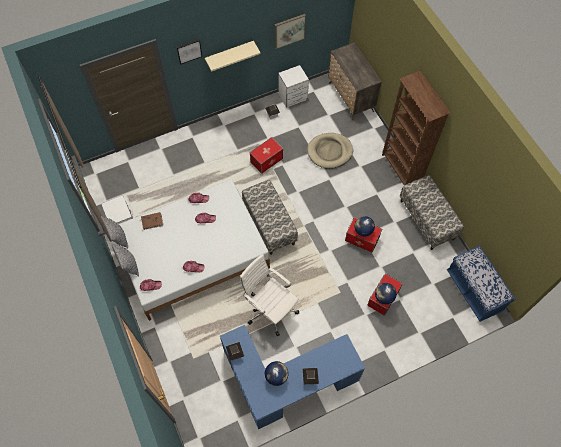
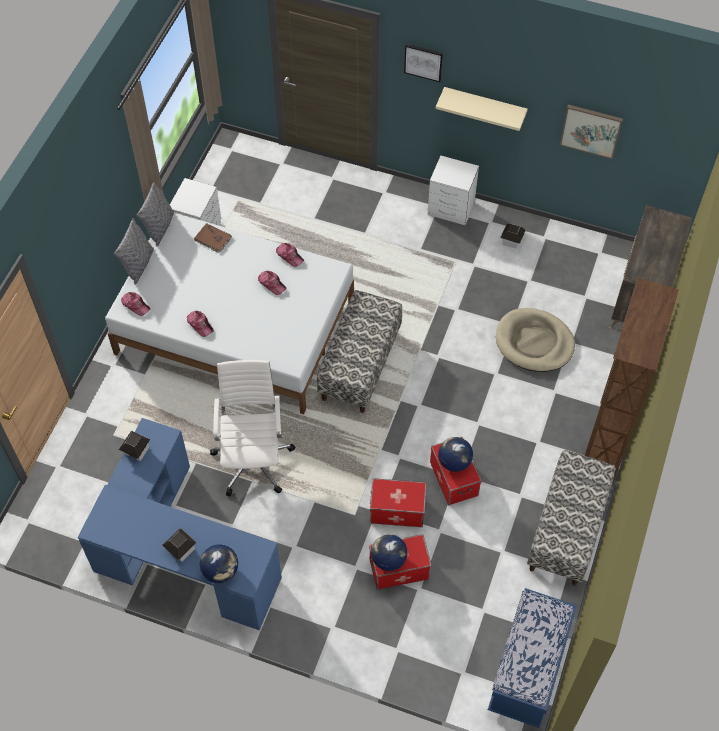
camera: 45 degrees right, 5 degrees down
storage box [250,137,283,174] -> storage box moved to [370,478,426,527]
globe [265,361,288,386] -> globe moved to [200,544,238,583]
white nightstand [278,65,309,108] -> white nightstand moved to [428,156,479,225]

